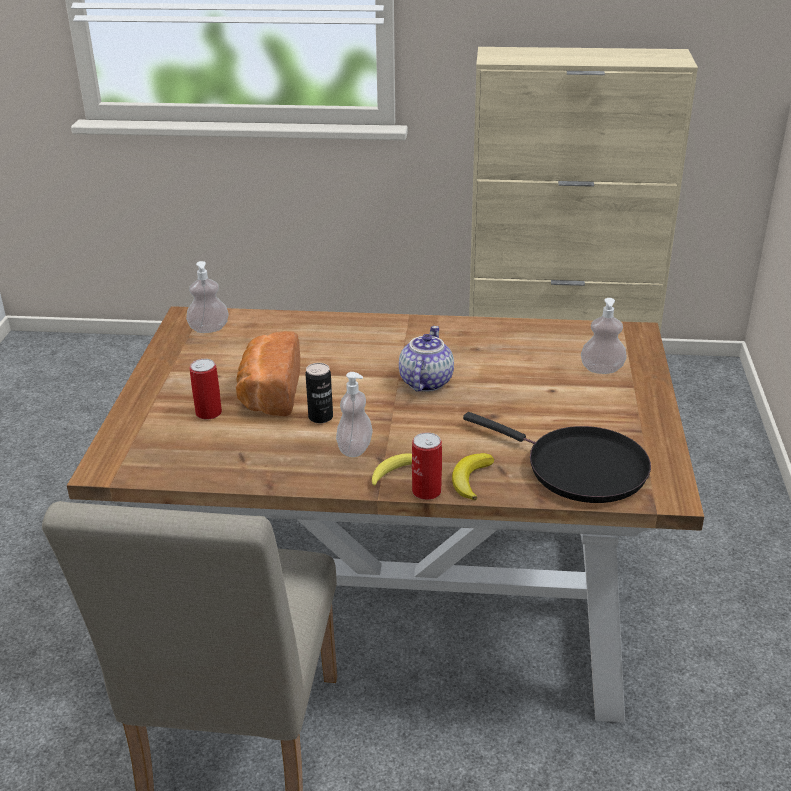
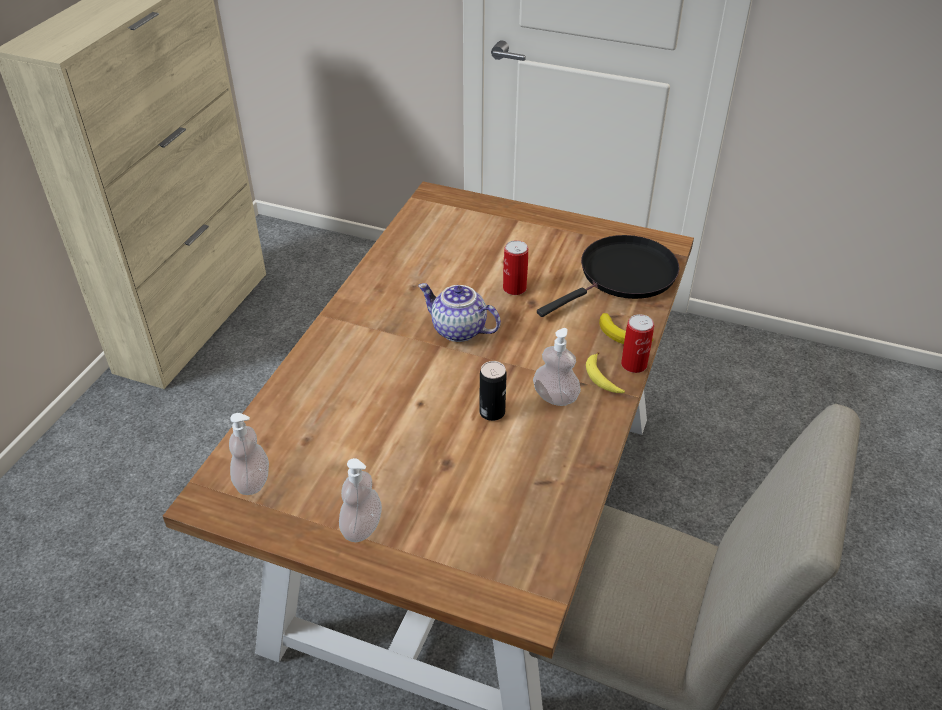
camera: 75 degrees left, 10 degrees up
can [190,359,222,420] -> can moved to [503,240,528,295]
bread [236,331,300,416] -> none
soap dispenser [581,298,627,374] -> soap dispenser moved to [339,458,382,542]

